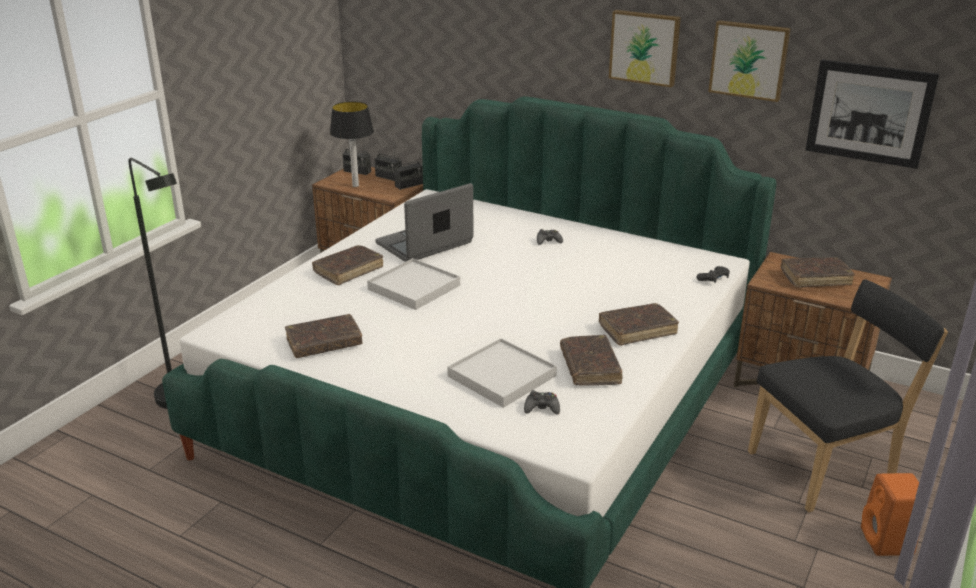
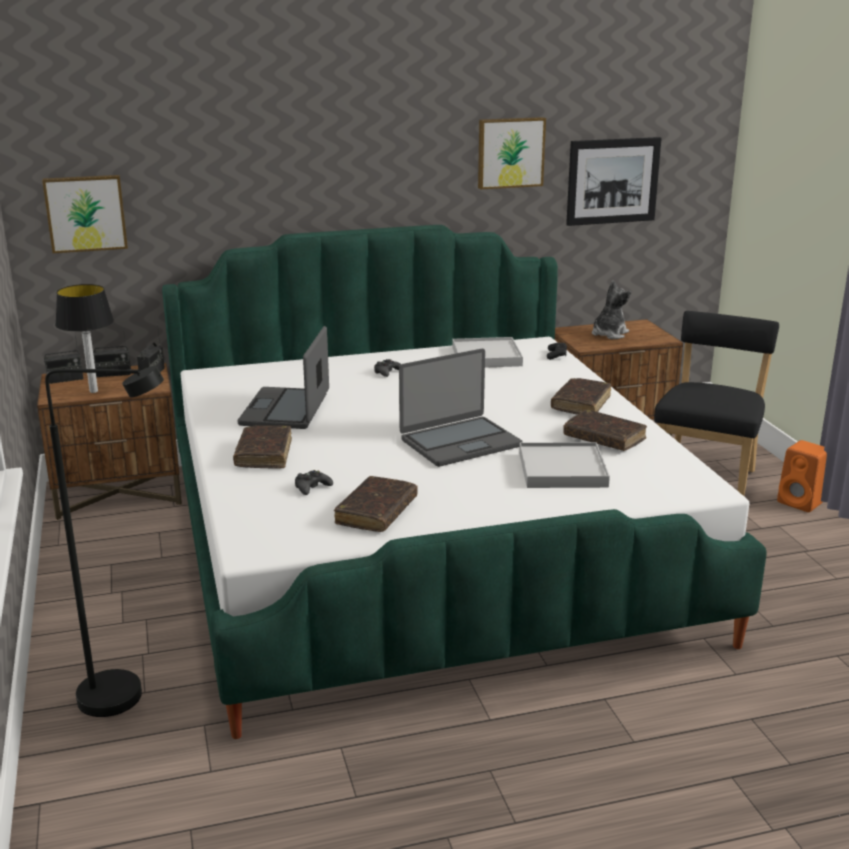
camera: 45 degrees left, 5 degrees down
white tray [367,258,460,310] -> white tray moved to [453,337,523,368]
black game controller [524,390,560,414] -> black game controller moved to [295,470,333,495]
picture [609,10,681,88] -> picture moved to [42,175,128,253]
brown book [781,257,855,288] -> plush toy [592,280,631,339]
none -> laptop [399,349,523,467]

